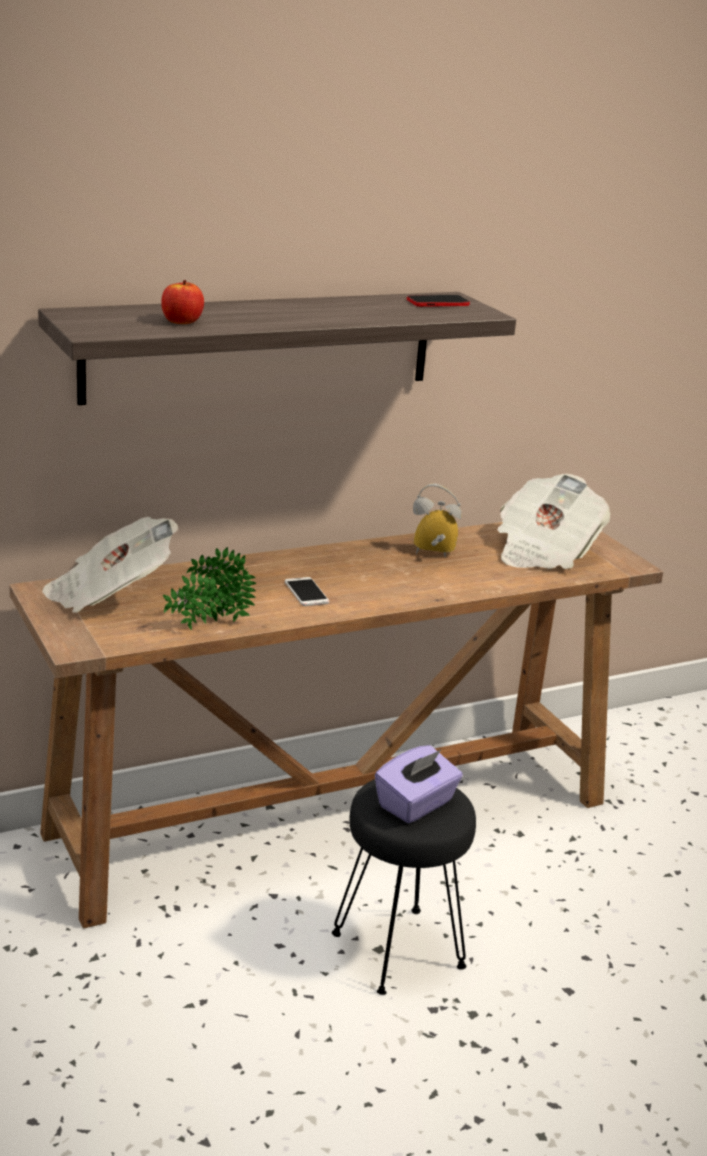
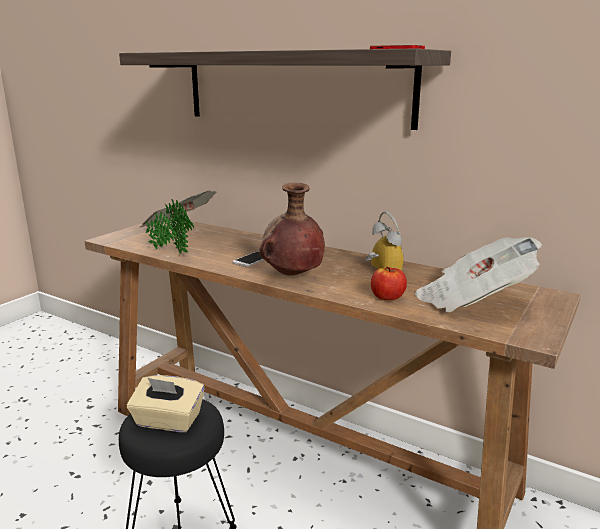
camera: 60 degrees right, 5 degrees down
apple [161,280,204,324] -> apple moved to [371,267,407,301]
purple tissue box [375,745,463,823] -> beige tissue box [127,375,205,432]
none -> brown vase [259,183,325,275]

